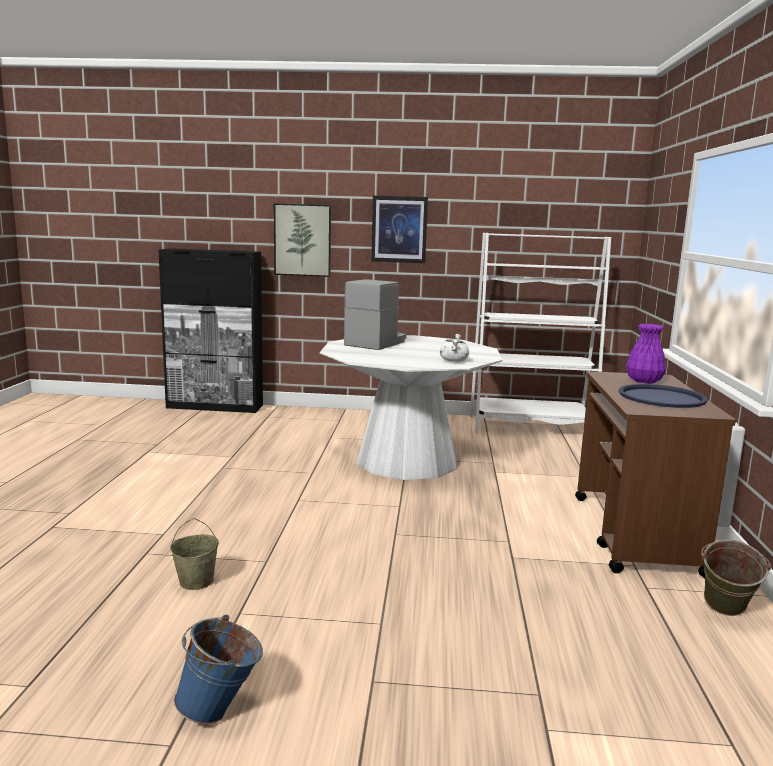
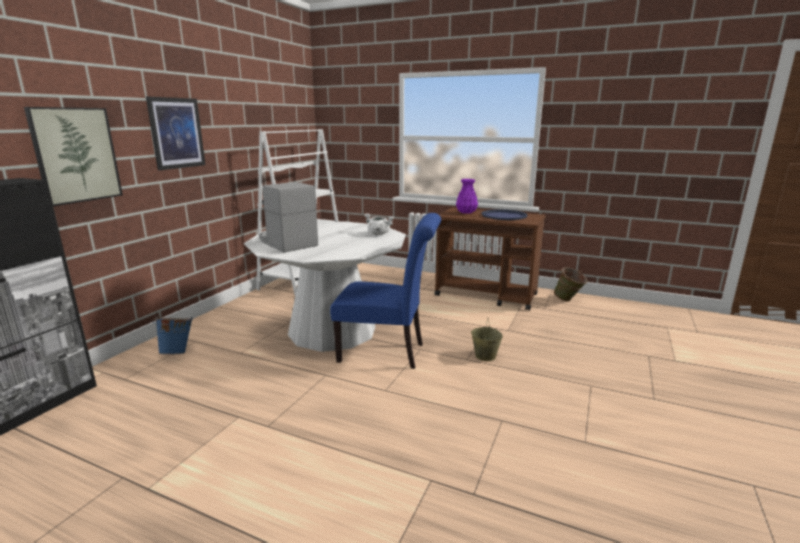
camera: 70 degrees left, 5 degrees up
beige bucket [170,518,219,590] -> beige bucket moved to [471,318,503,361]
blue bucket [174,615,263,724] -> blue bucket moved to [153,316,193,355]
none -> blue chair [330,213,441,369]

